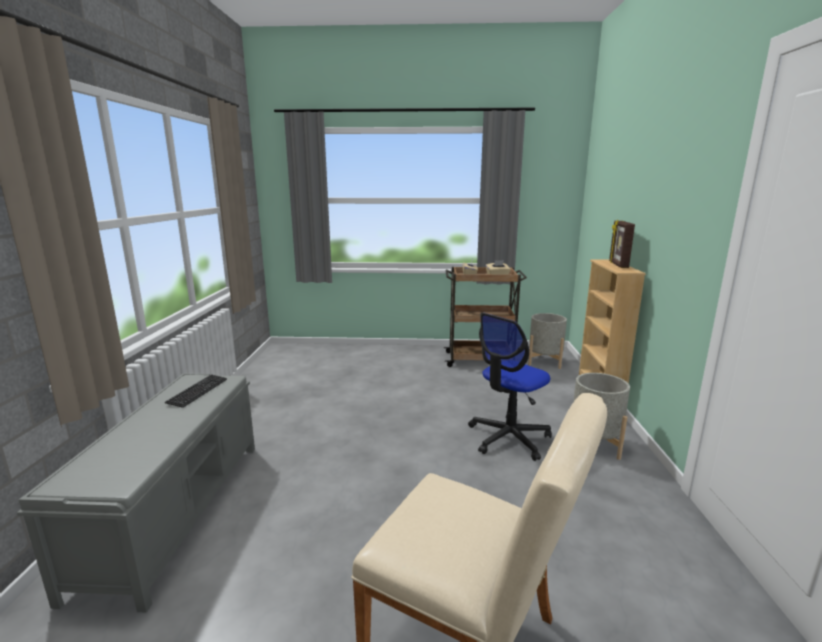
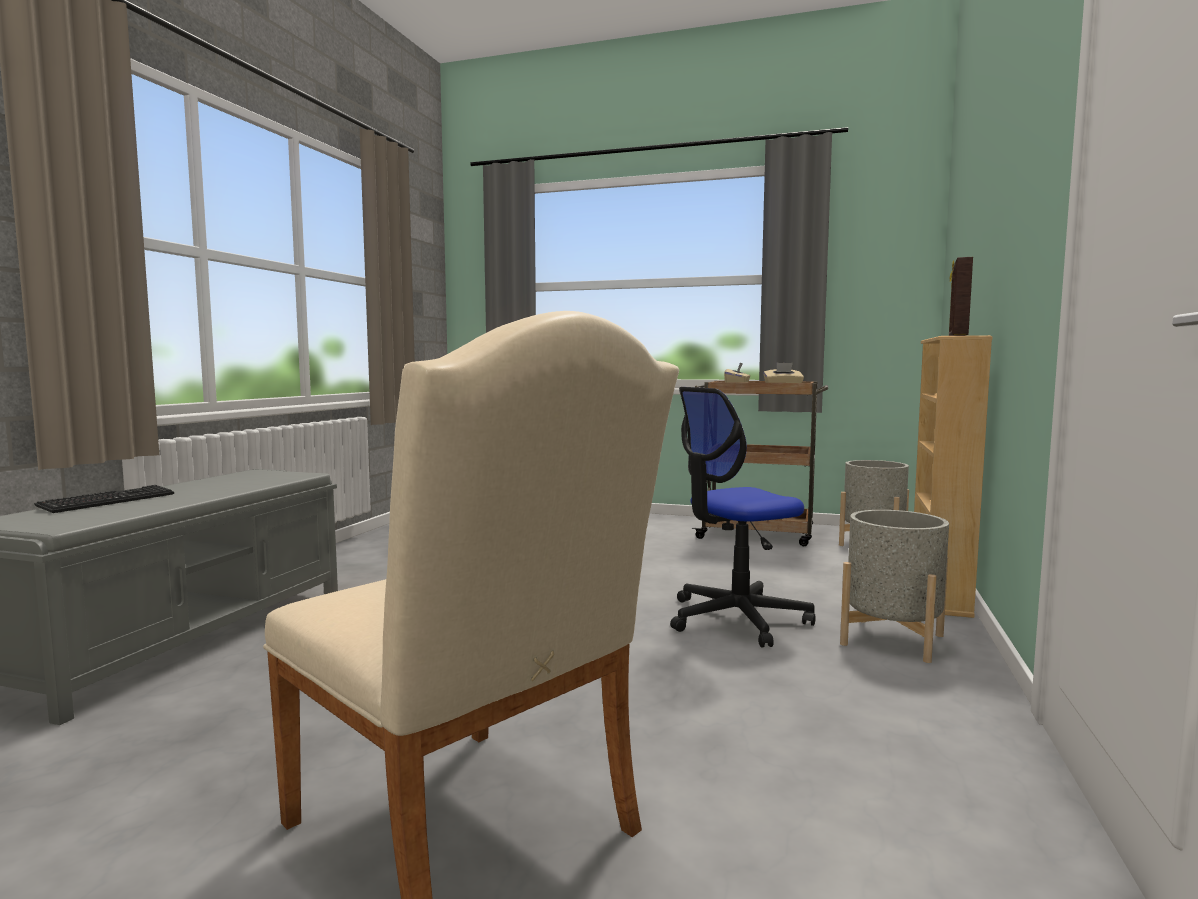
camera: 15 degrees right, 10 degrees down
keyboard [165,374,227,408] -> keyboard moved to [34,485,174,513]

